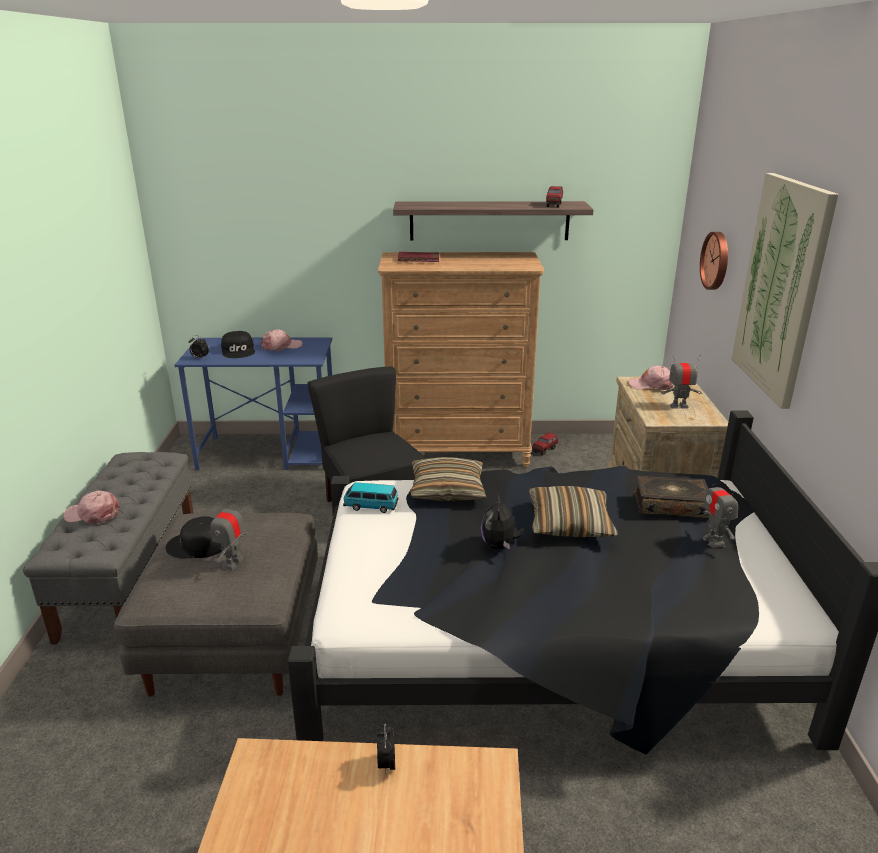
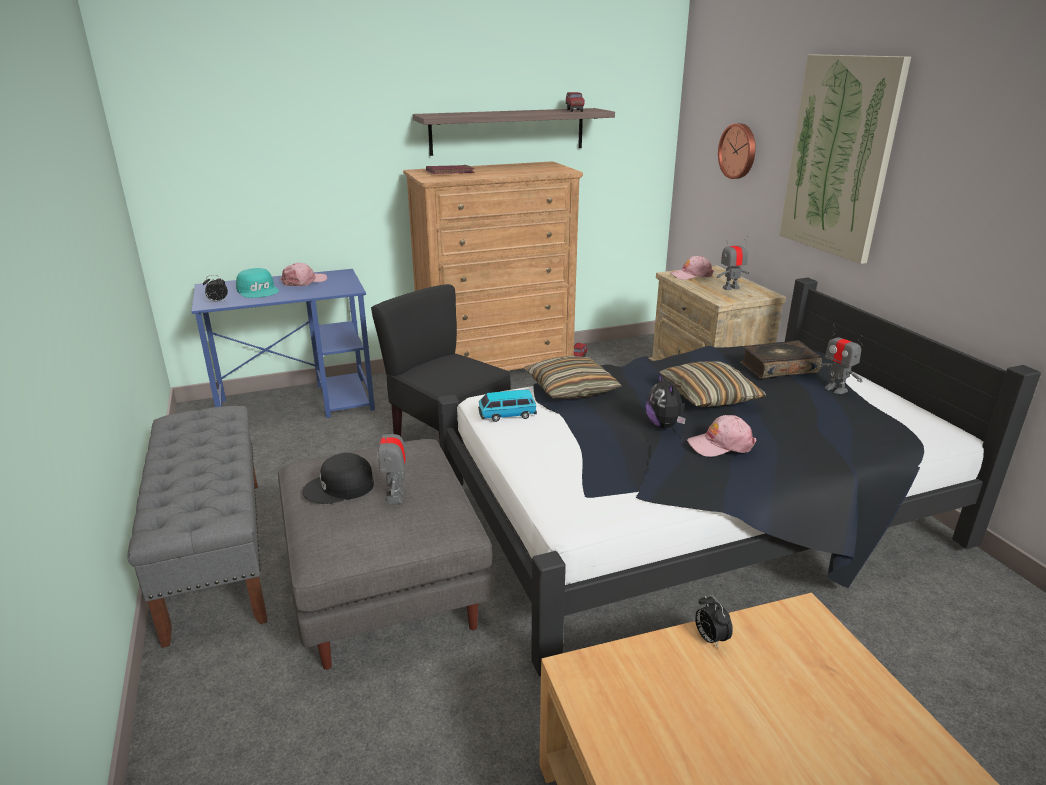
camera: 20 degrees left, 0 degrees up
pink cap [64,491,120,524] -> pink cap moved to [687,415,757,457]
black cap [221,331,255,358] -> turquoise cap [236,268,279,298]

